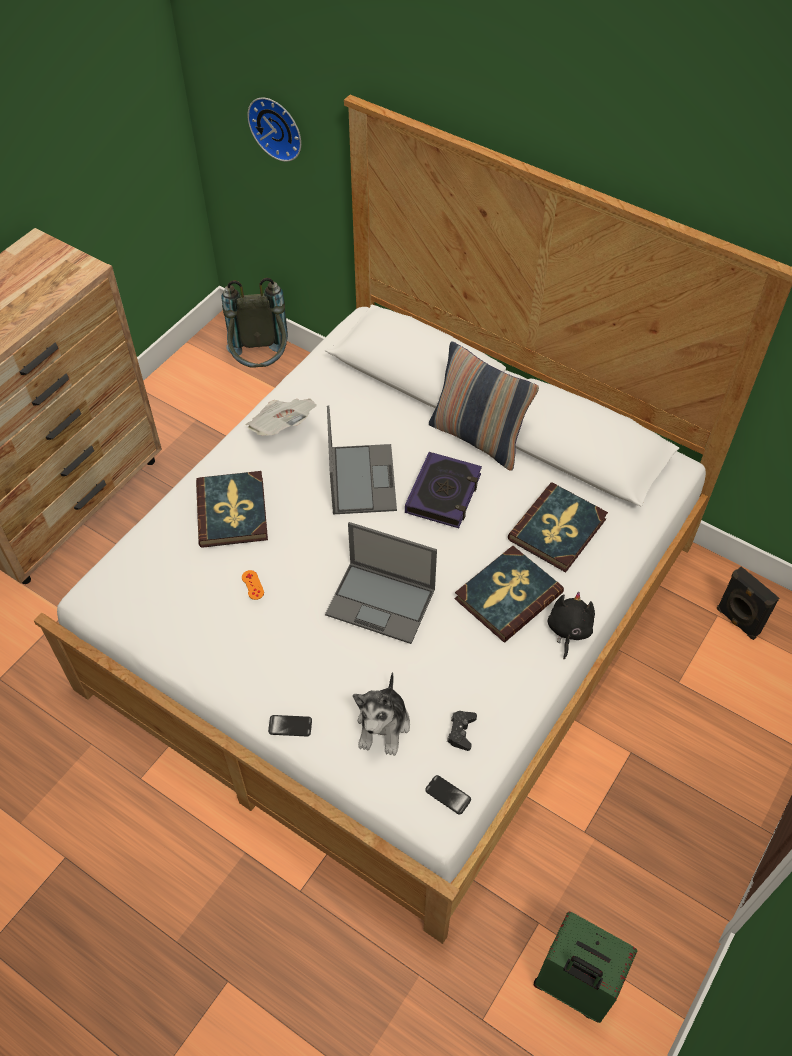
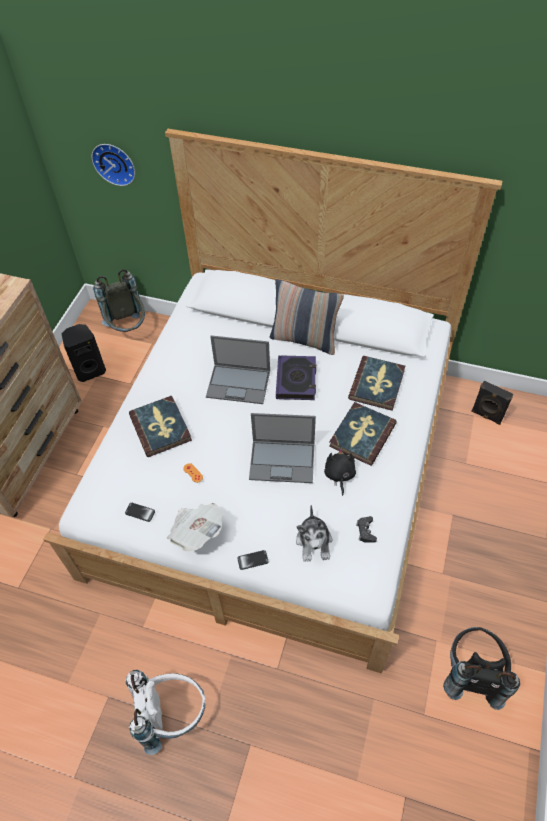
camera: 15 degrees left, 0 degrees up
newspaper [245,399,317,436] -> newspaper moved to [167,503,225,551]
laptop [327,406,397,515] -> laptop turned 120 degrees clockwise [206,335,270,404]
phone [426,775,471,814] -> phone moved to [125,503,155,522]
green suitcase [534,912,637,1023] -> black backpack [443,627,520,710]
black plush toy [548,592,595,660] -> black plush toy moved to [324,448,356,496]
none -> black speaker [61,324,106,382]
none -> white backpack [125,670,206,755]

